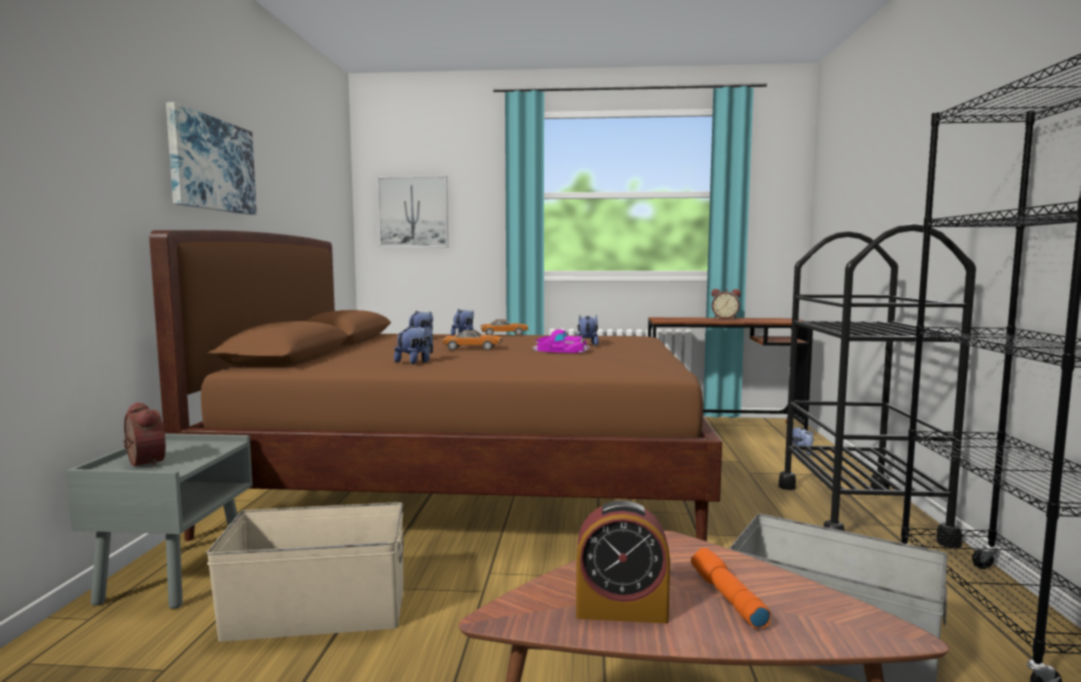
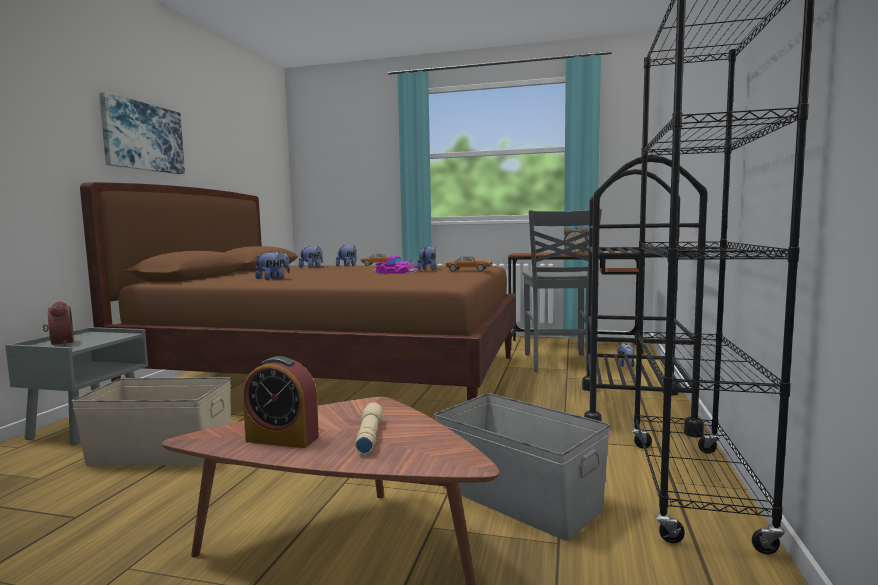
camera: 10 degrees right, 0 degrees up
picture [377,176,448,247] -> none
toy car [443,330,502,350] -> toy car moved to [445,256,492,271]
orange flashlight [691,548,770,628] -> beige flashlight [355,402,383,454]
none -> grey chair [522,209,602,372]

